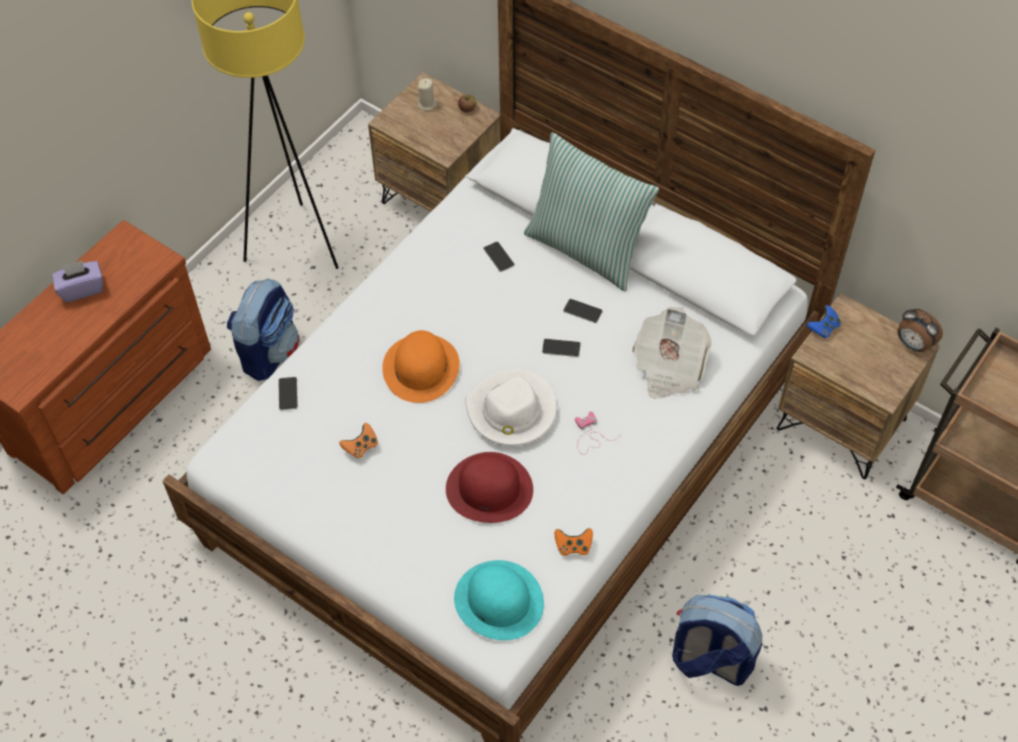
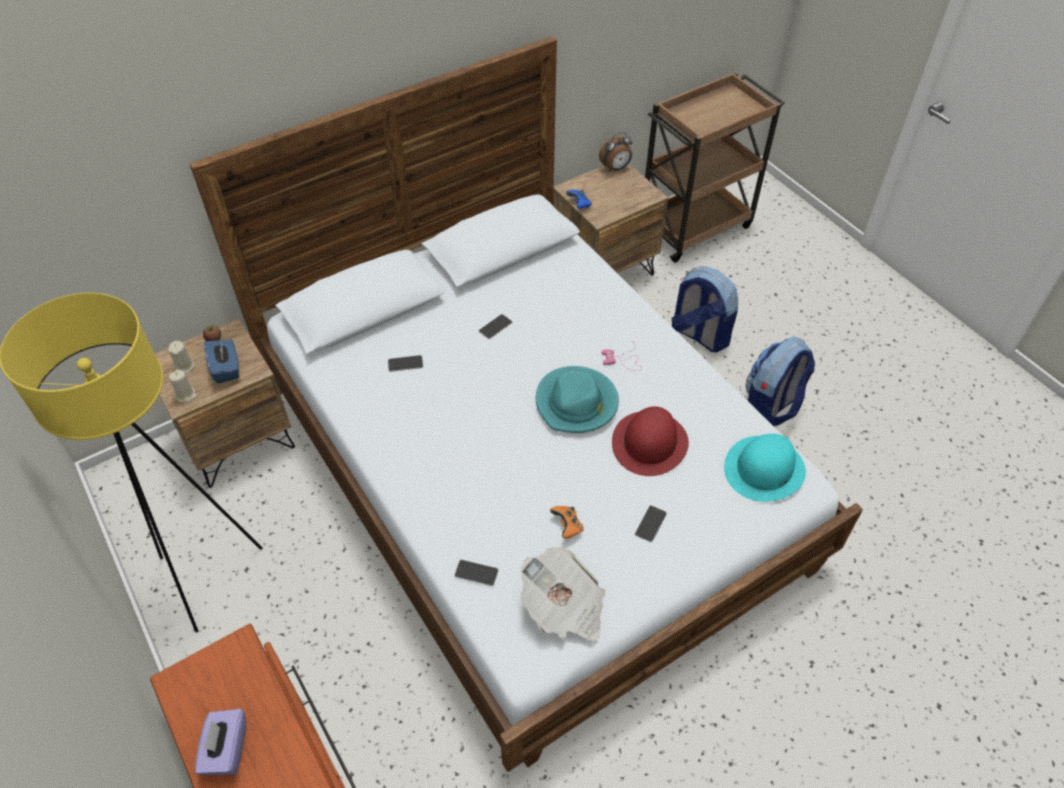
camera: 70 degrees left, 5 degrees down
backpack [227,279,299,381] -> backpack moved to [672,266,738,352]
orange hat [382,330,460,403] -> none
white hat [465,369,557,446] -> turquoise hat [536,366,619,433]
pillow [524,132,659,292] -> none
phone [542,339,581,357] -> phone moved to [635,505,667,542]
orange game controller [555,528,593,556] -> none
newspaper [632,307,712,399] -> newspaper moved to [520,548,605,641]
none -> beige candle [169,369,197,403]
none -> blue tissue box [204,339,239,383]

